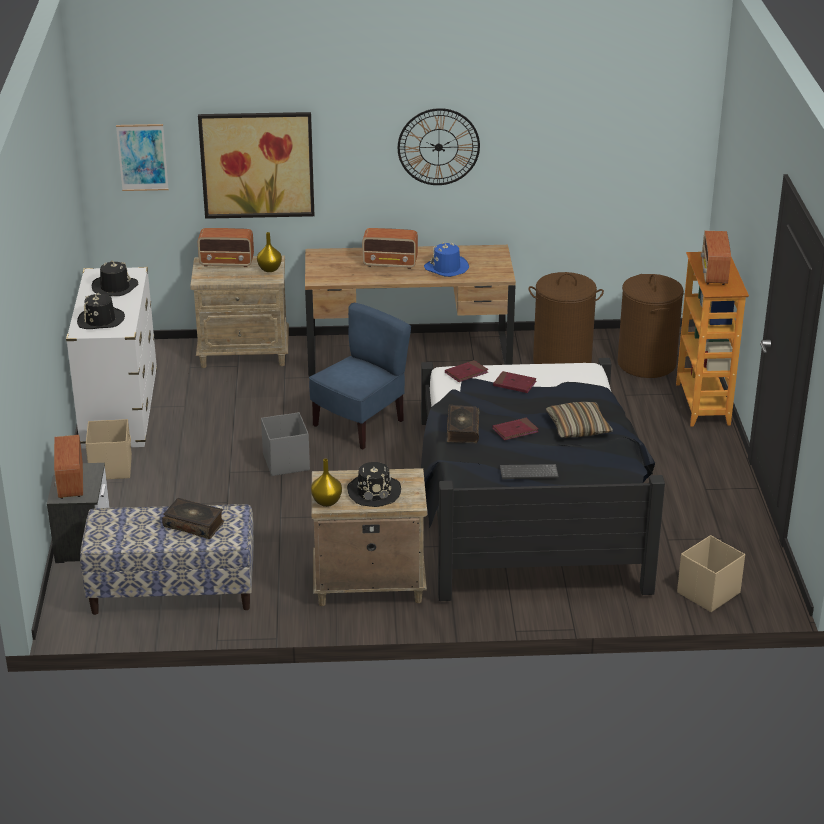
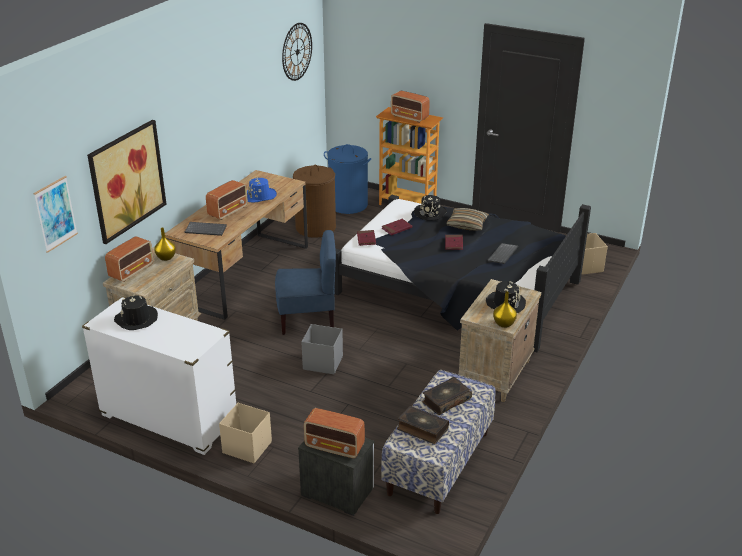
camera: 60 degrees left, 0 degrees up
black hat [77,293,125,329] -> black hat moved to [414,195,447,220]
blue chair [309,303,411,450] -> blue chair turned 105 degrees clockwise [275,230,336,335]
wall clock [398,108,480,185] -> wall clock moved to [282,23,312,81]
book [447,405,480,443] -> book moved to [397,406,449,444]
brown laundry basket [618,274,684,378] -> blue laundry basket [324,144,371,214]
none -> keyboard [185,222,227,236]

